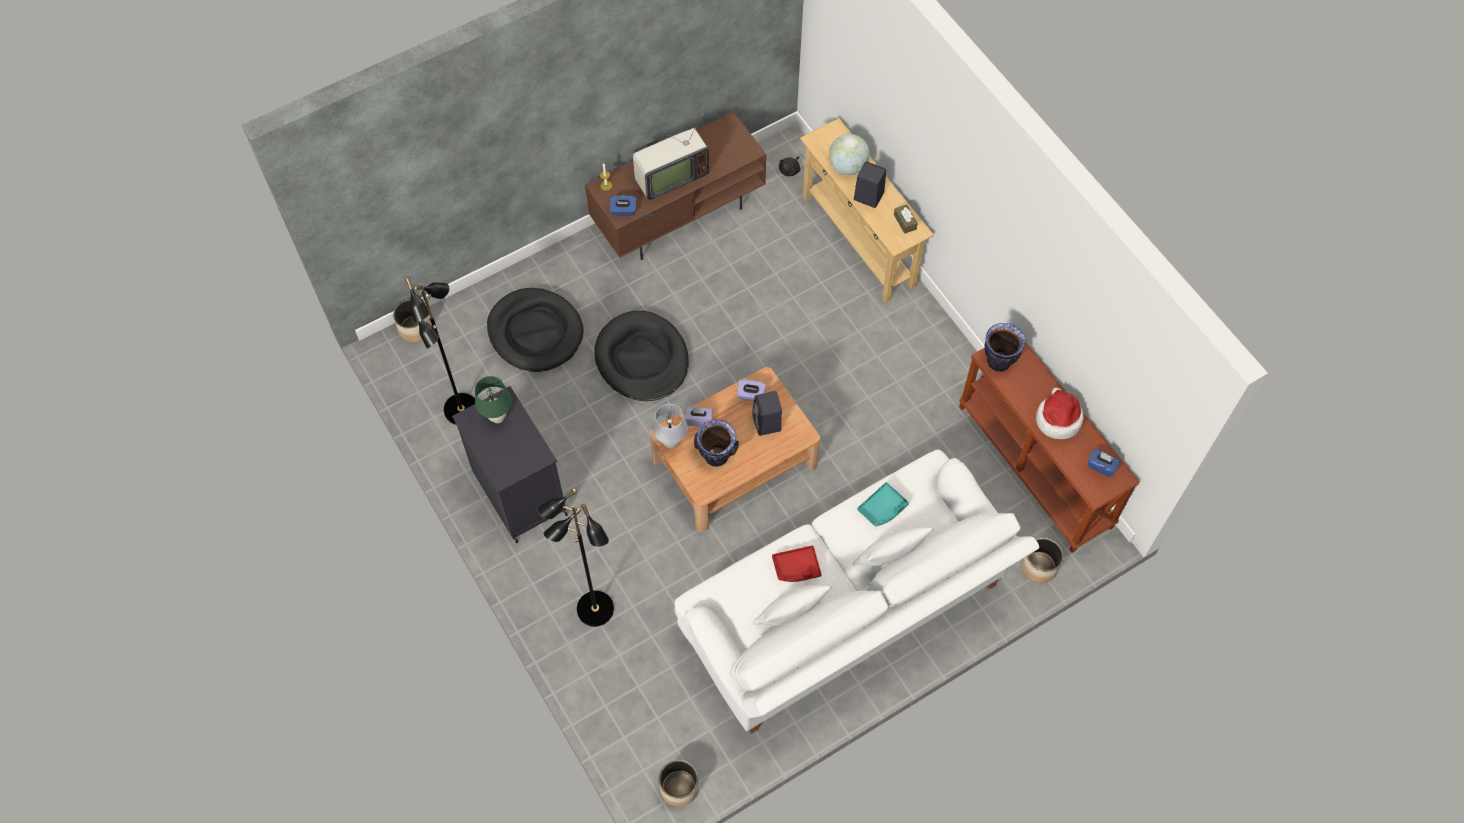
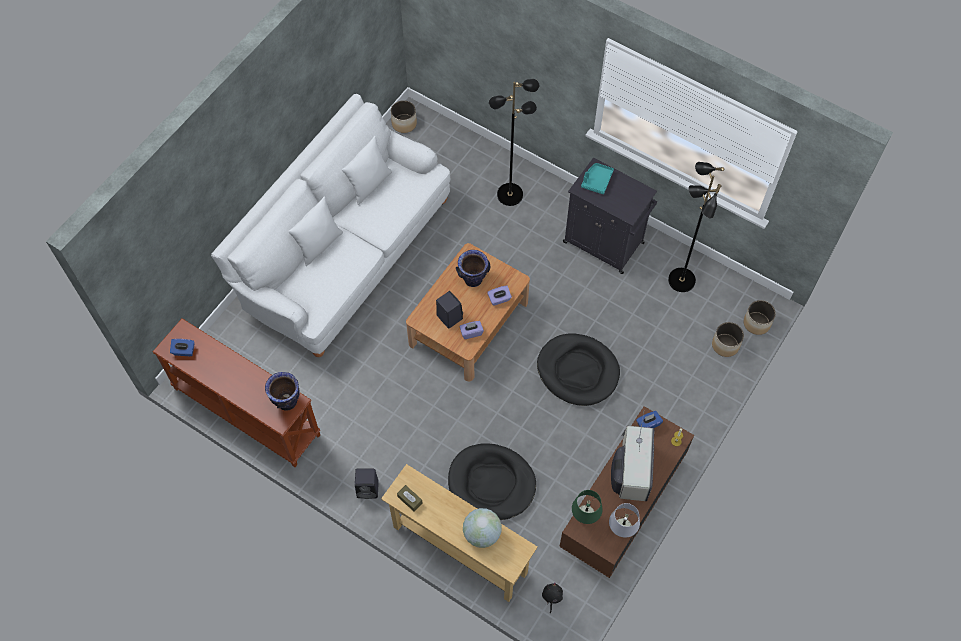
camera: 155 degrees right, 0 degrees up
green table lamp [475,376,512,423] -> green table lamp moved to [572,490,602,524]
black dog bed [487,288,584,372] -> black dog bed moved to [448,443,536,520]
television [633,113,709,200] -> television turned 150 degrees clockwise [611,412,654,501]
white table lamp [653,404,688,448] -> white table lamp moved to [609,503,640,538]
red tray [772,545,822,582] -> none
black speaker [854,161,886,208] -> black speaker moved to [355,468,379,499]
turquoise tray [857,482,909,526] -> turquoise tray moved to [581,163,614,194]
planter [1022,538,1063,583] -> planter moved to [712,322,744,357]
hat [1036,387,1084,439] -> none

